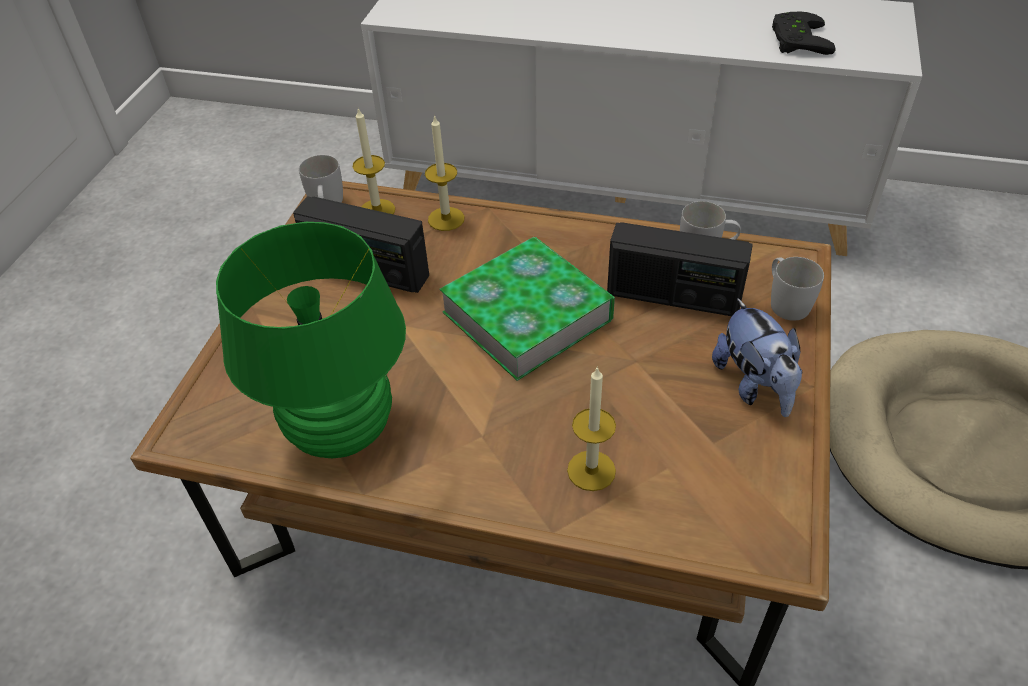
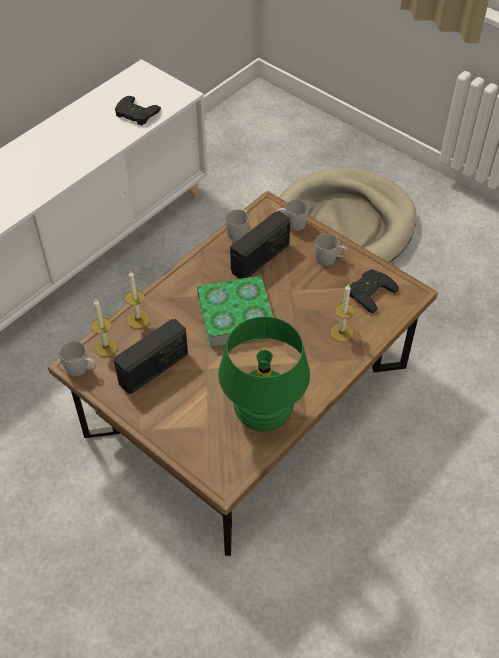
camera: 65 degrees left, 5 degrees up
plush toy [712,298,802,417] -> white mug [315,233,348,266]
none -> black game controller [350,269,399,313]

